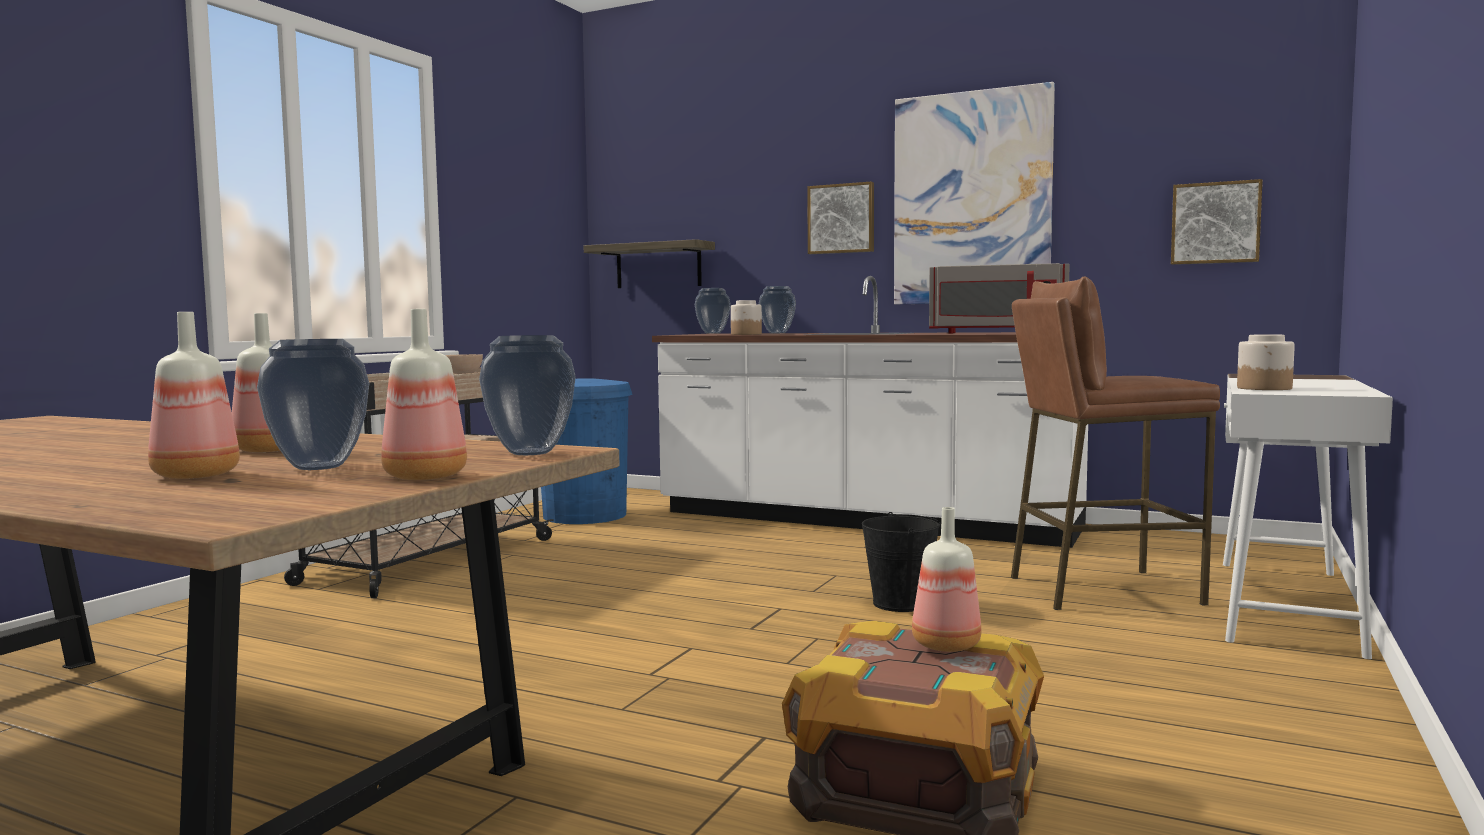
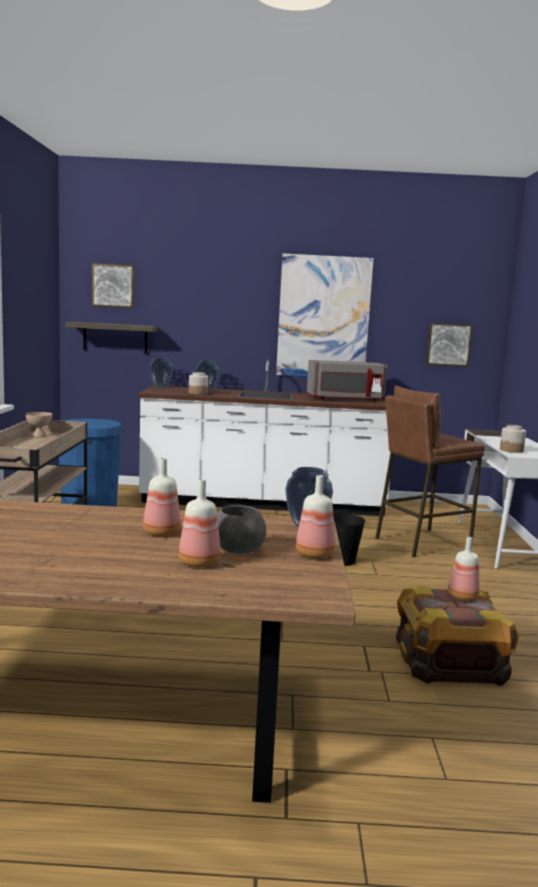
camera: 25 degrees left, 5 degrees up
vase [257,339,369,470] -> grey bowl [217,505,266,554]
picture [807,181,874,254] -> picture moved to [92,263,134,308]

